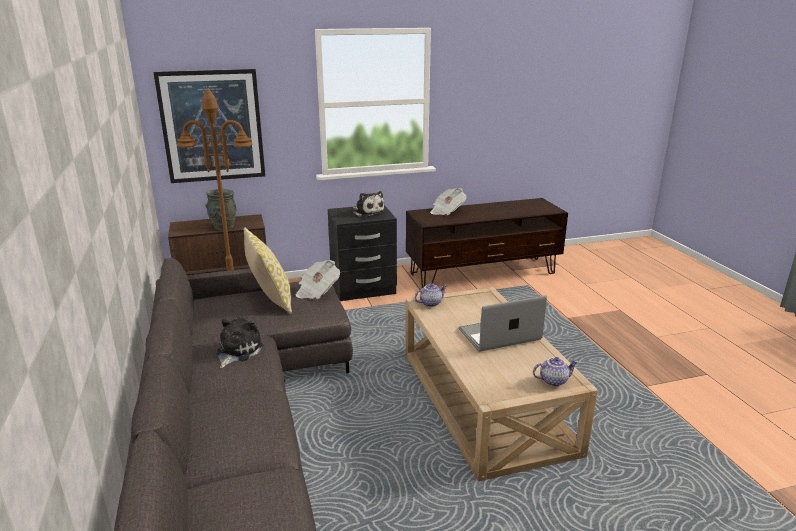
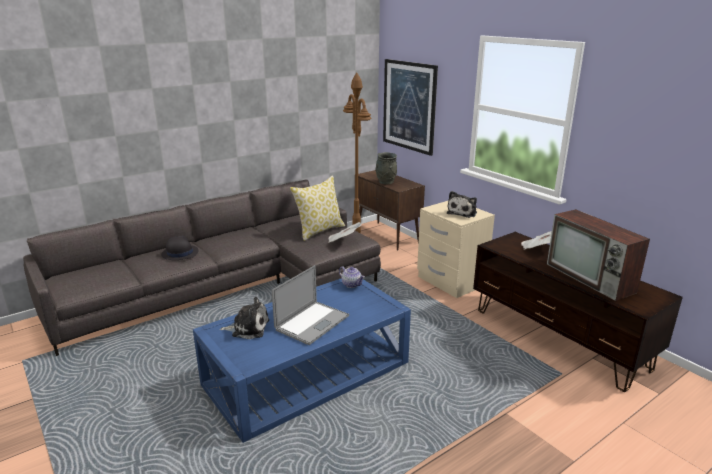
camera: 70 degrees right, 0 degrees up
plush toy [216,318,264,368] -> plush toy moved to [220,297,269,339]
black nightstand [328,205,397,301] -> beige nightstand [417,201,495,298]
beige coffee table [405,287,598,481] -> blue coffee table [193,278,411,443]
laptop [459,295,547,352] -> laptop turned 75 degrees clockwise [272,265,349,345]
teapot [533,357,578,387] -> none
none -> black hat [161,236,199,260]
none -> television [547,209,650,301]

